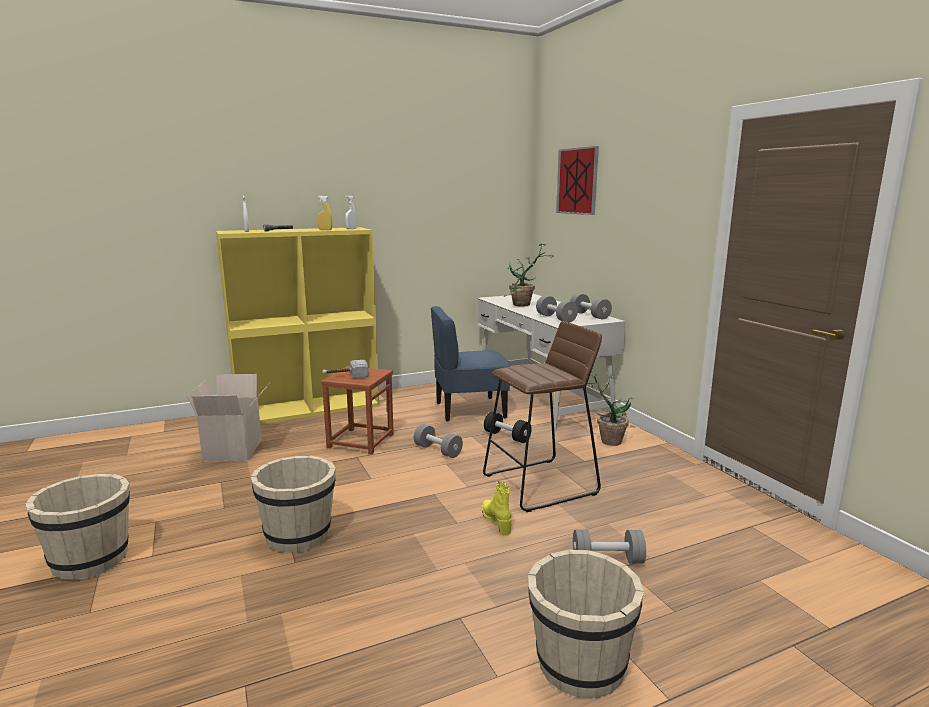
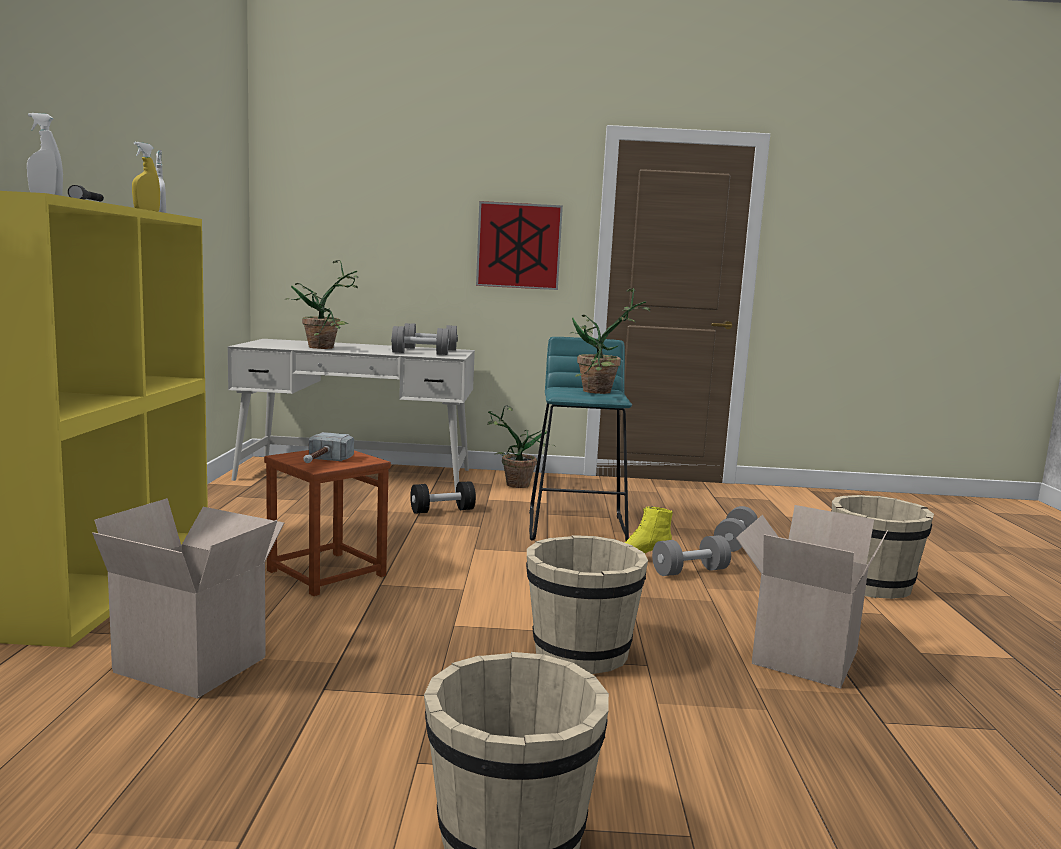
camera: 65 degrees left, 5 degrees down
grey dumbbell [414,424,463,458] -> grey dumbbell moved to [652,535,731,576]
blue chair [431,306,511,422] -> none
brown stool [483,321,602,512] -> turquoise stool [529,337,632,542]
picture [556,146,599,215] -> picture moved to [476,201,563,290]
none -> potted plant [569,288,651,394]
none -> cardboard box [736,505,888,689]

